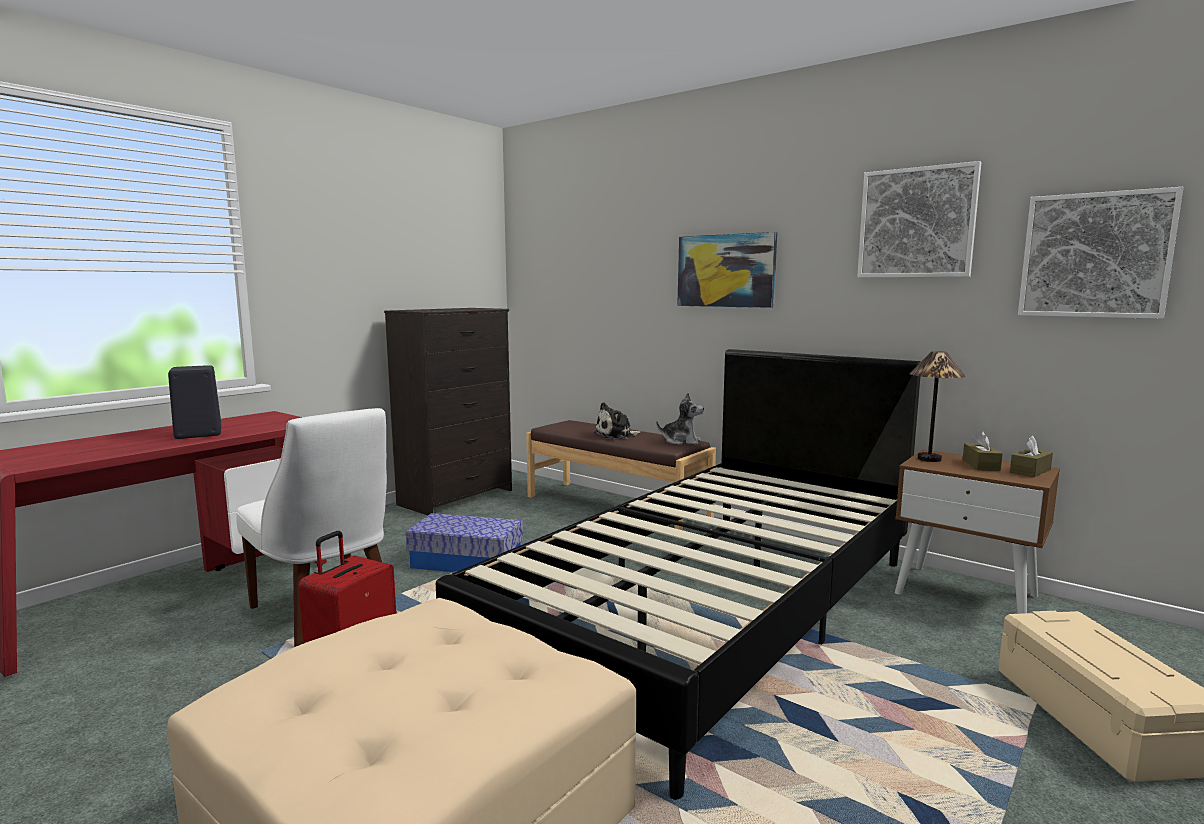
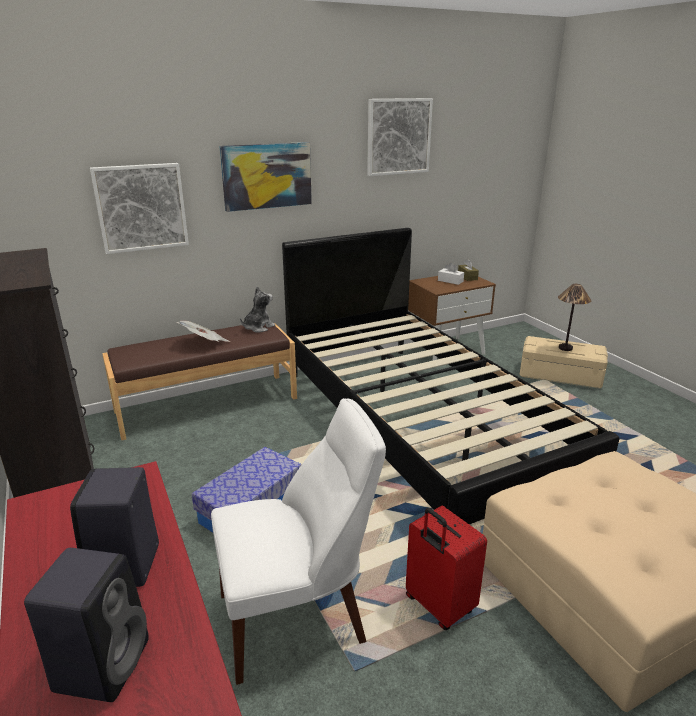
camera: 65 degrees left, 15 degrees up
plush toy [594,402,641,439] -> newspaper [177,321,230,342]
table lamp [910,351,965,462] -> table lamp moved to [558,284,591,351]
brown tissue box [963,431,1003,471] -> white tissue box [438,262,464,285]
picture [1018,187,1183,319] -> picture moved to [90,163,189,254]
none -> black speaker [24,548,149,702]

